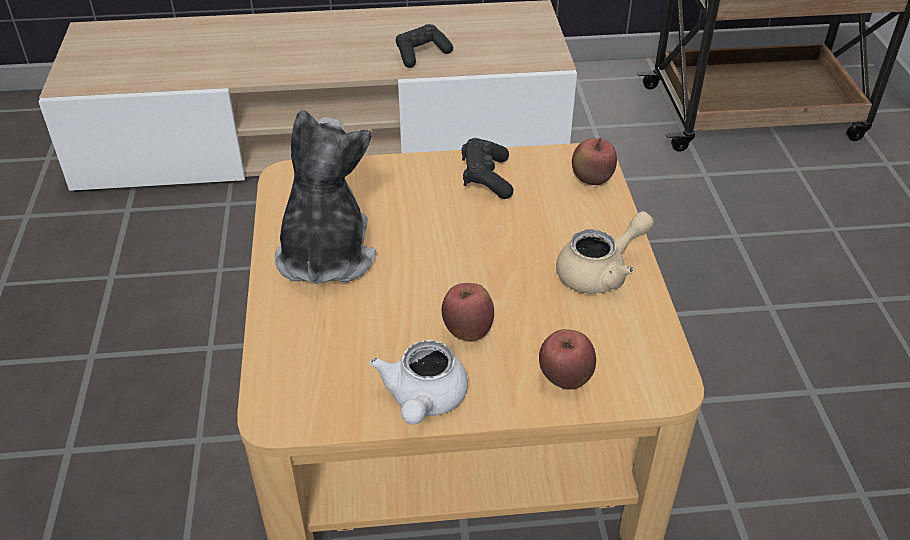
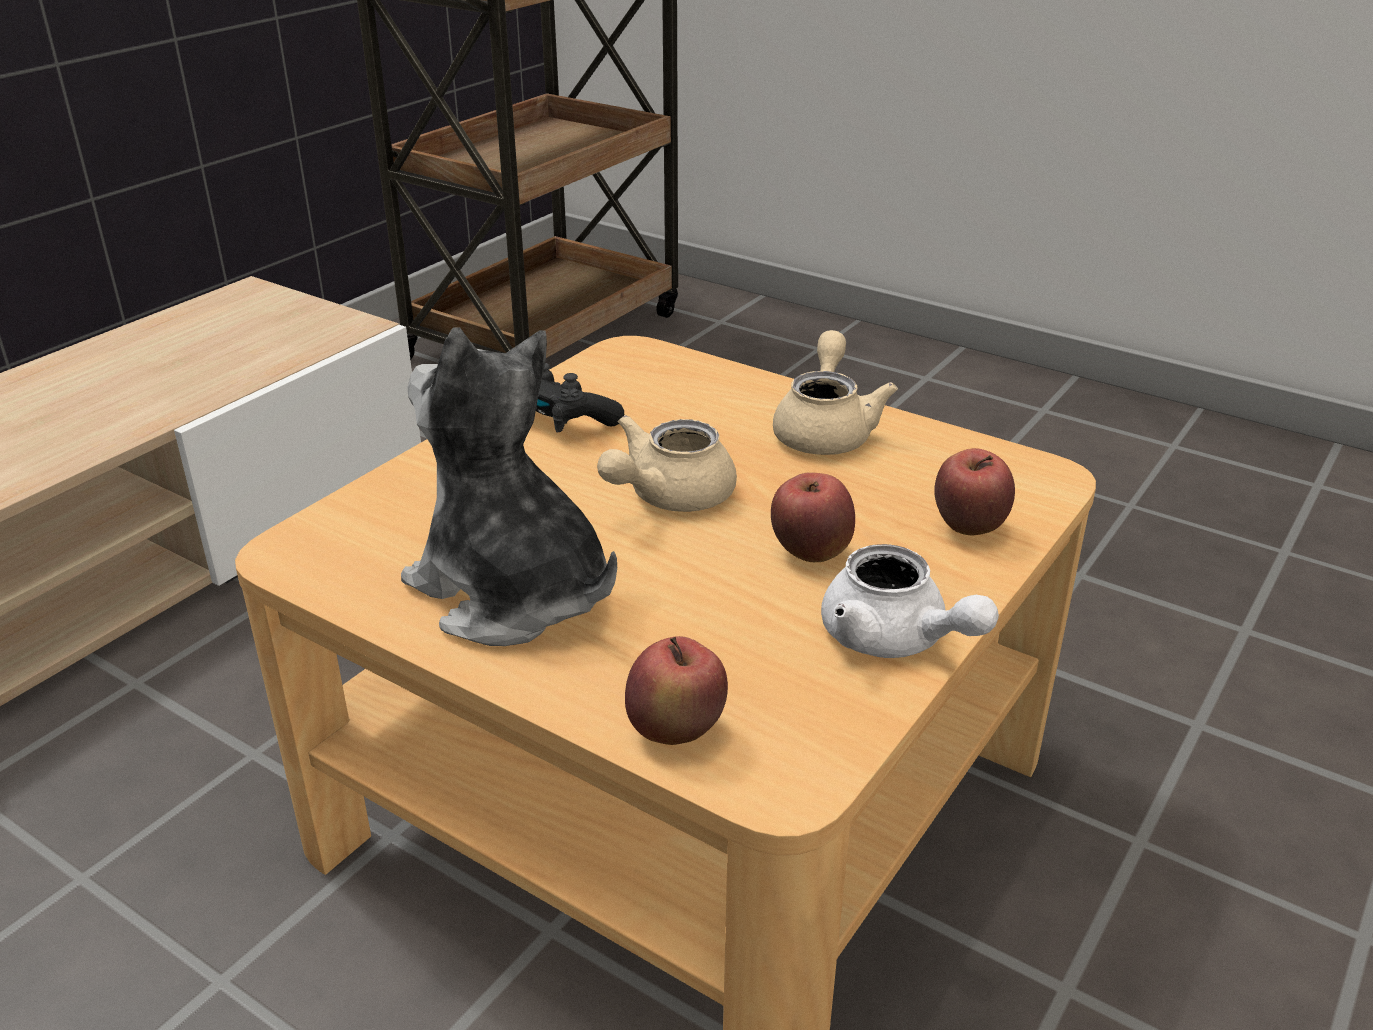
camera: 50 degrees left, 10 degrees down
black game controller [396,24,453,68] -> none
apple [572,138,617,185] -> apple moved to [625,636,728,745]
none -> beige teapot [597,415,737,512]

